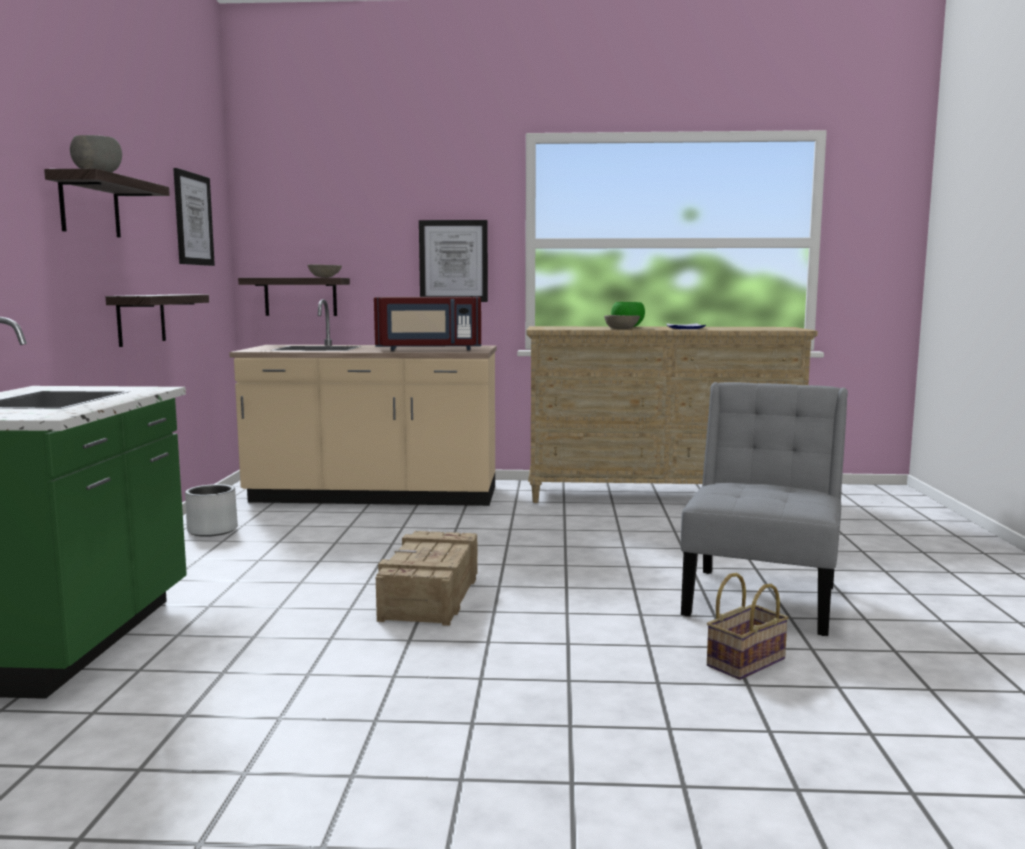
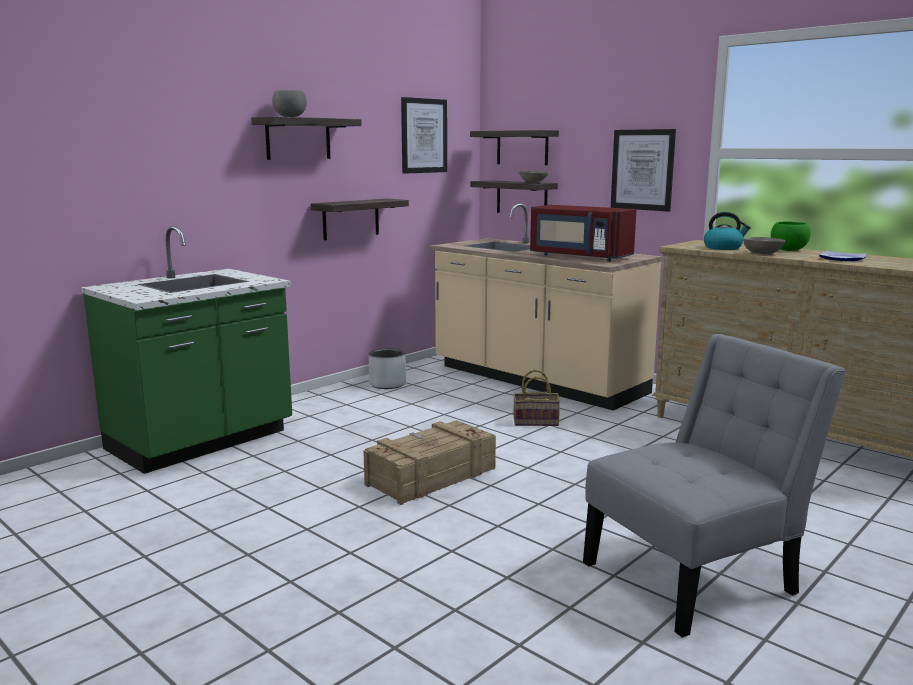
camera: 40 degrees right, 5 degrees up
basket [707,573,789,680] -> basket moved to [513,370,561,426]
none -> shelf [470,130,559,165]
none -> kettle [704,212,751,250]

